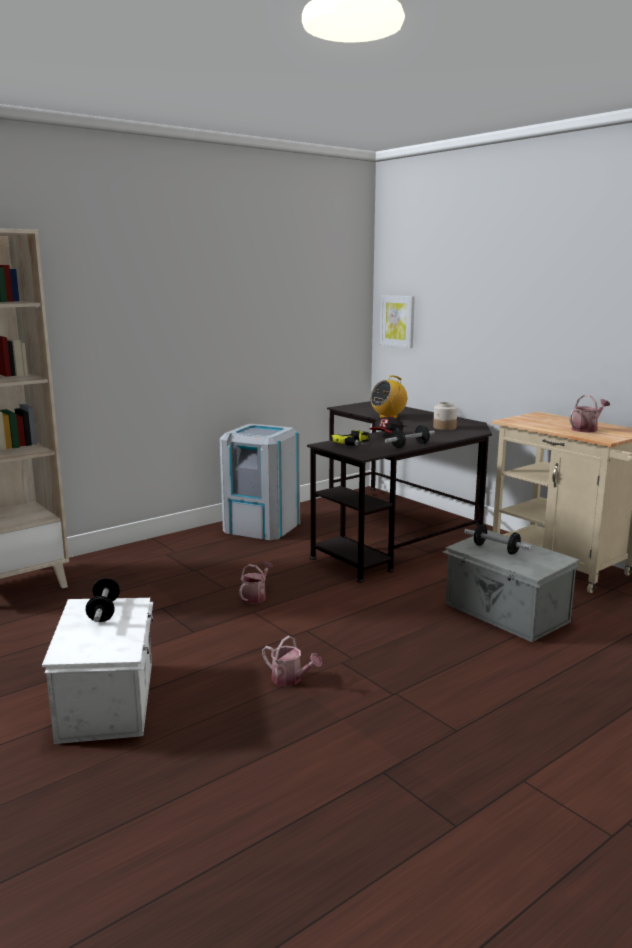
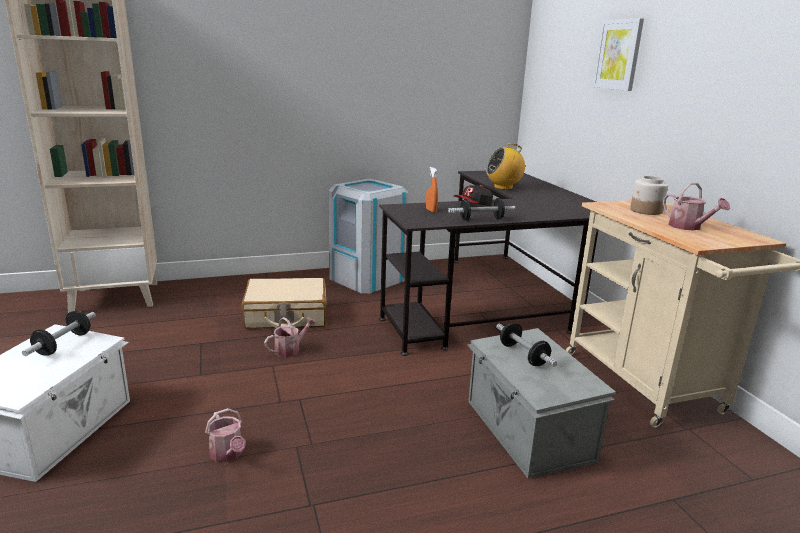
camera: 20 degrees right, 5 degrees up
power drill [331,430,370,446] -> orange spray bottle [426,167,438,213]
picture [380,295,415,348] -> picture moved to [593,18,644,91]
jar [433,402,457,430] -> jar moved to [630,176,668,215]
watering can [569,395,610,433] -> watering can turned 75 degrees clockwise [663,182,730,231]
none -> beige suitcase [242,278,326,329]

